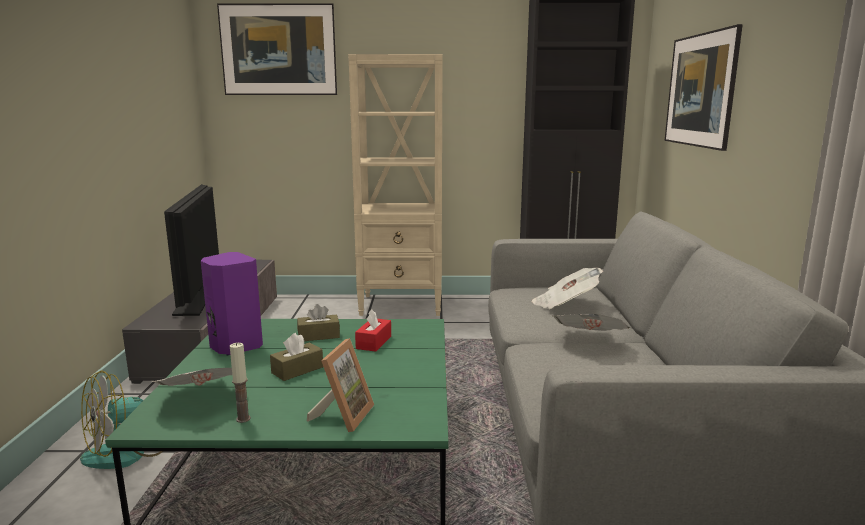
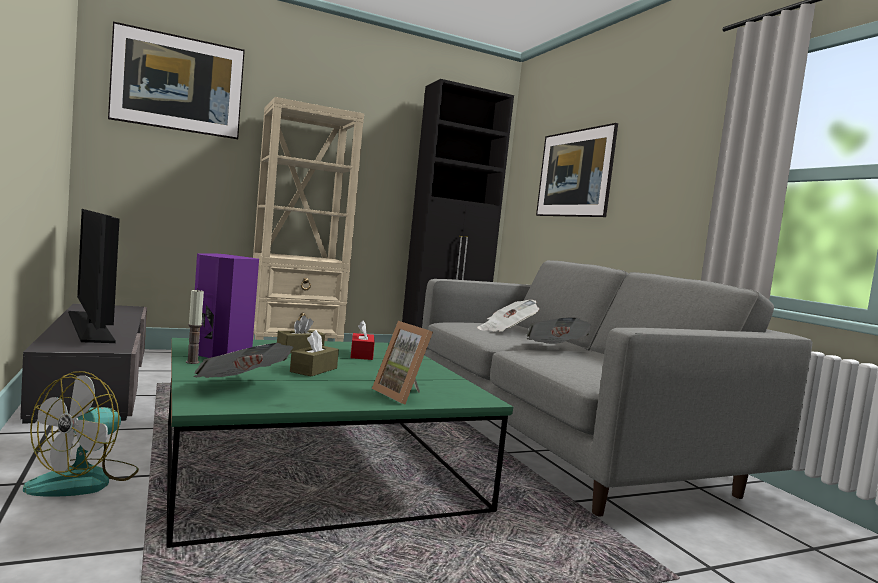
camera: 25 degrees left, 10 degrees down
candle [230,343,251,423] -> candle moved to [186,288,204,364]
picture frame [307,338,374,432] -> picture frame turned 150 degrees clockwise [372,321,433,404]

